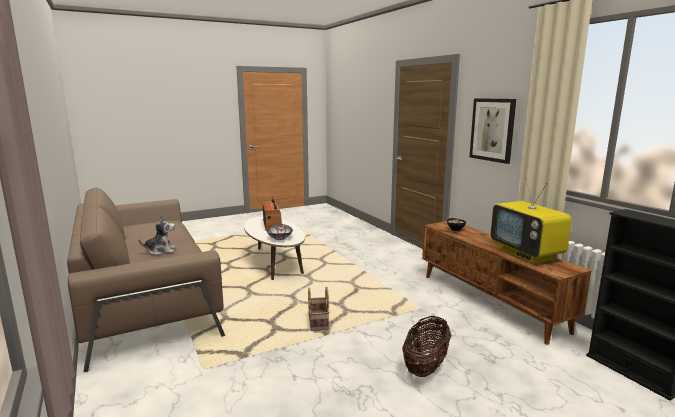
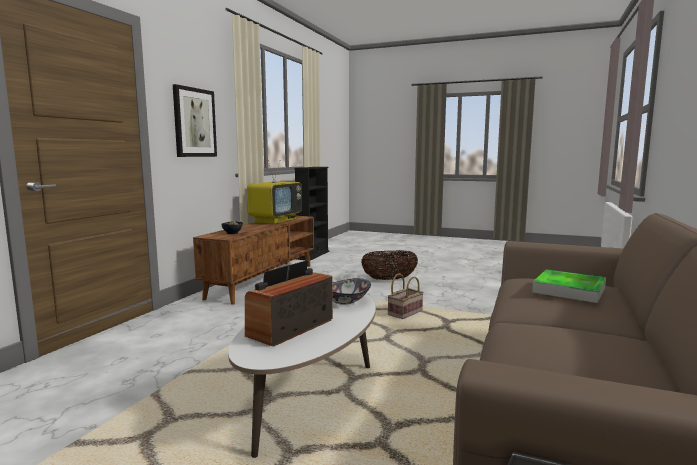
camera: 130 degrees left, 5 degrees down
plush toy [138,215,175,255] -> tray [532,269,606,303]

